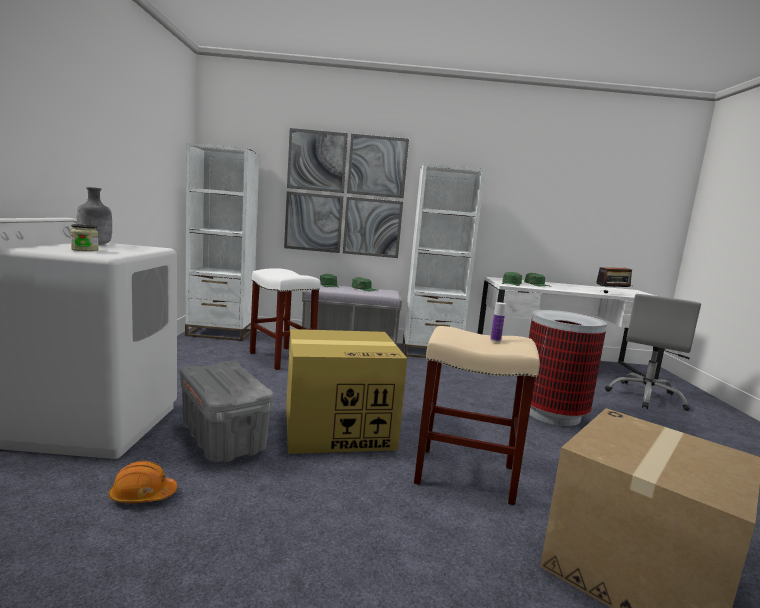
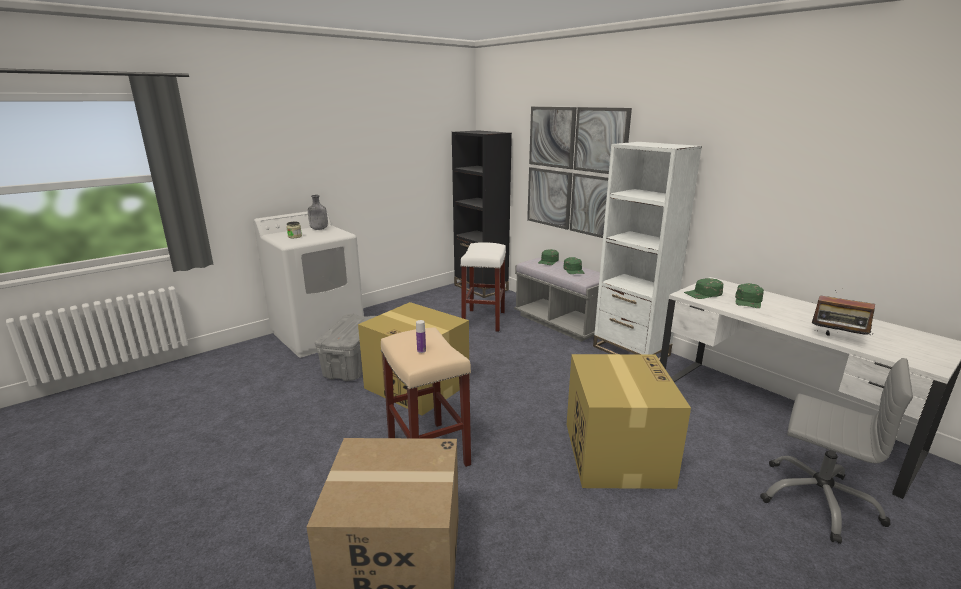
camera: 50 degrees right, 10 degrees up
orange hard hat [109,461,177,503] -> none
white bookcase [185,143,260,341] -> black bookcase [452,131,512,298]
trash can [529,310,607,426] -> cardboard box [567,354,691,489]
grey office chair [605,294,701,411] -> grey office chair turned 135 degrees counterclockwise [760,358,913,544]

